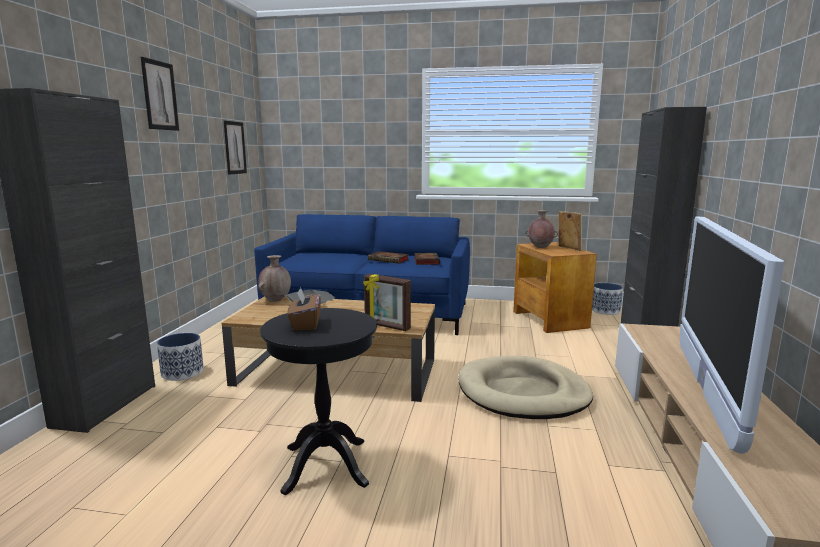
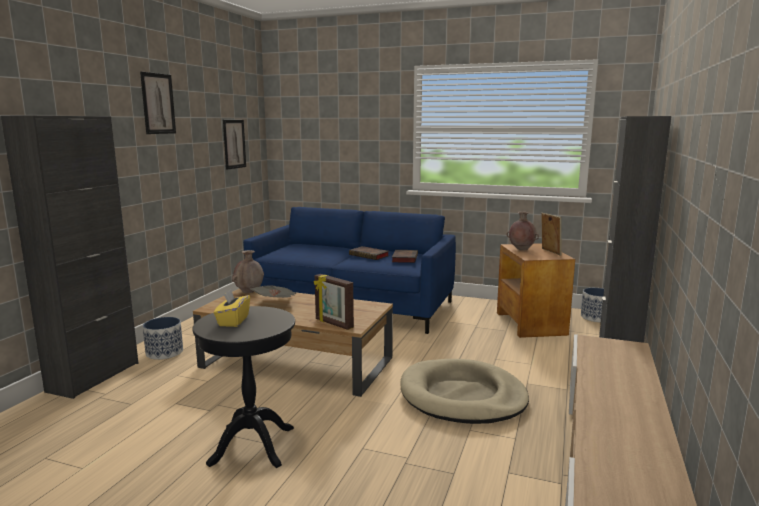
camera: 10 degrees right, 0 degrees up
brown tissue box [287,288,321,330] -> yellow tissue box [214,289,250,327]
television [680,217,785,454] -> none

